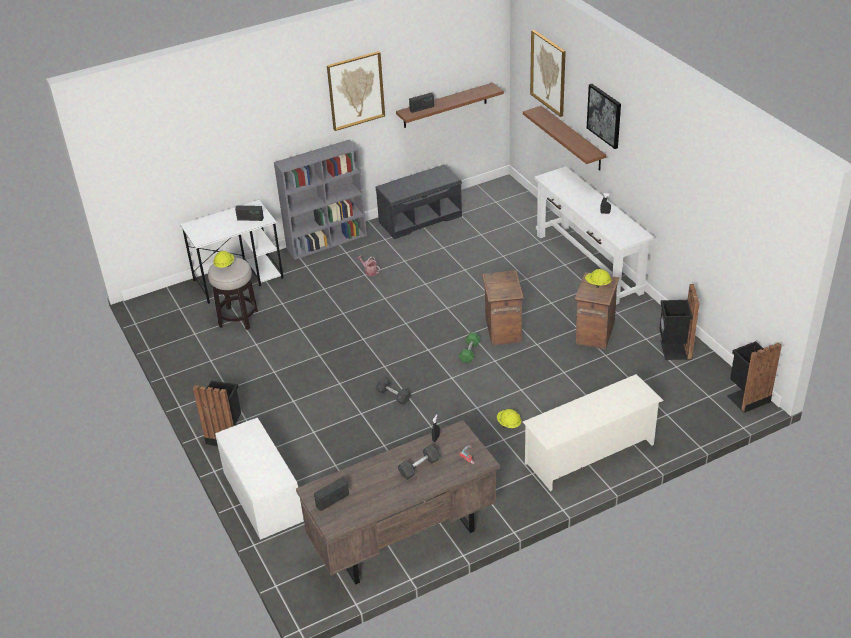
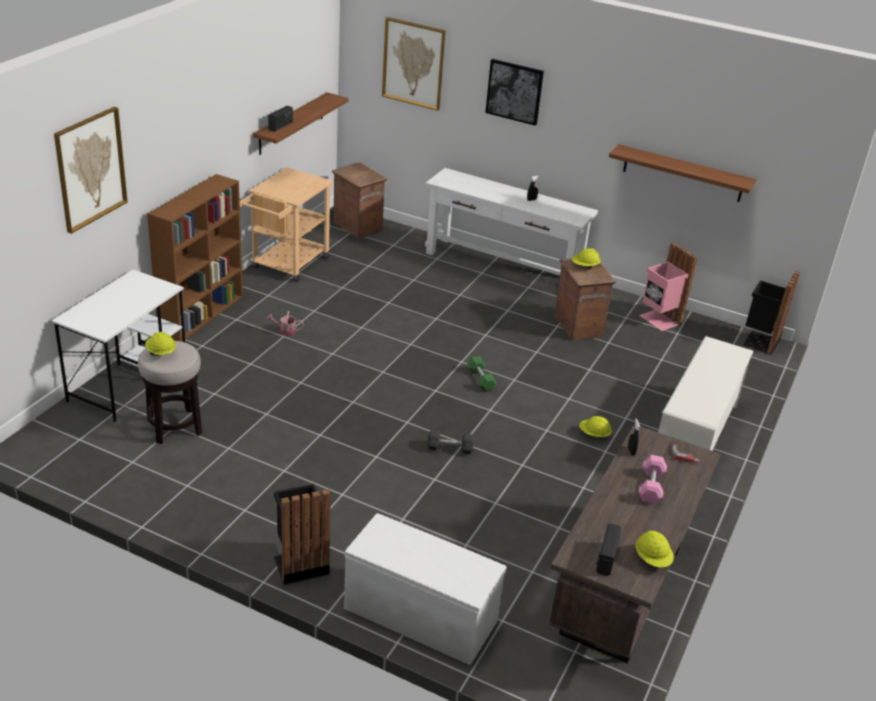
camera: 40 degrees left, 5 degrees down
radio [235,205,264,221] -> none
grey bookcase [274,139,367,260] -> brown bookcase [147,174,243,342]
picture [327,51,385,131] -> picture moved to [54,107,128,234]
grey bench [376,165,462,239] -> beige cart [240,167,333,282]
grey dumbbell [398,444,440,480] -> pink dumbbell [639,455,667,504]
crate [482,270,524,345] -> crate moved to [332,162,387,238]
shelf [523,106,606,171] -> shelf moved to [609,144,756,202]
black trash can [660,284,700,360] -> pink trash can [639,243,698,331]
none -> yellow hard hat [636,531,674,567]

